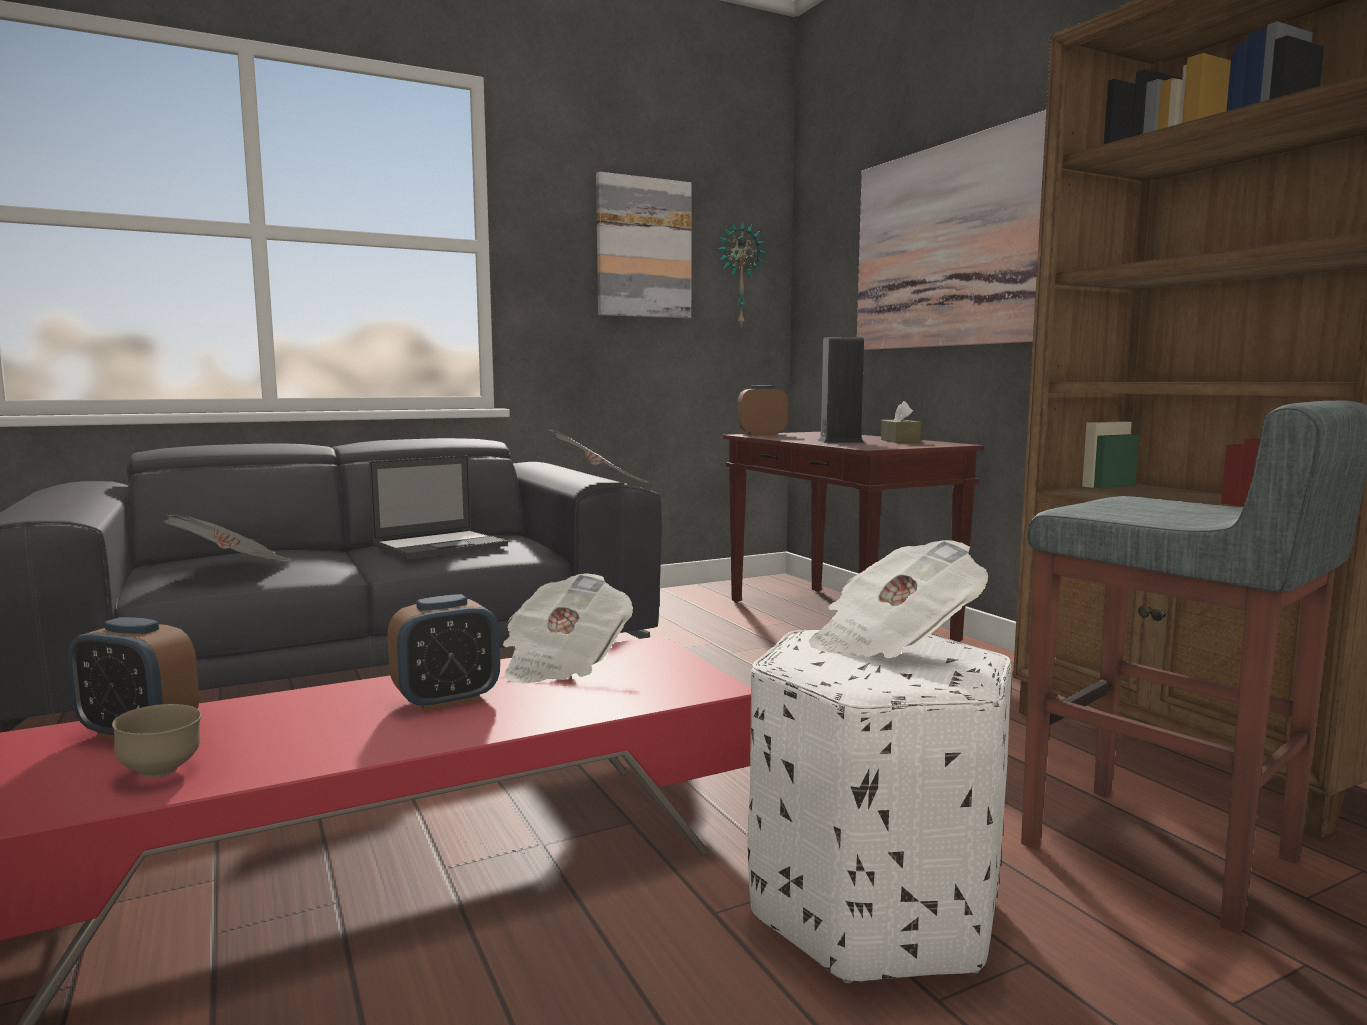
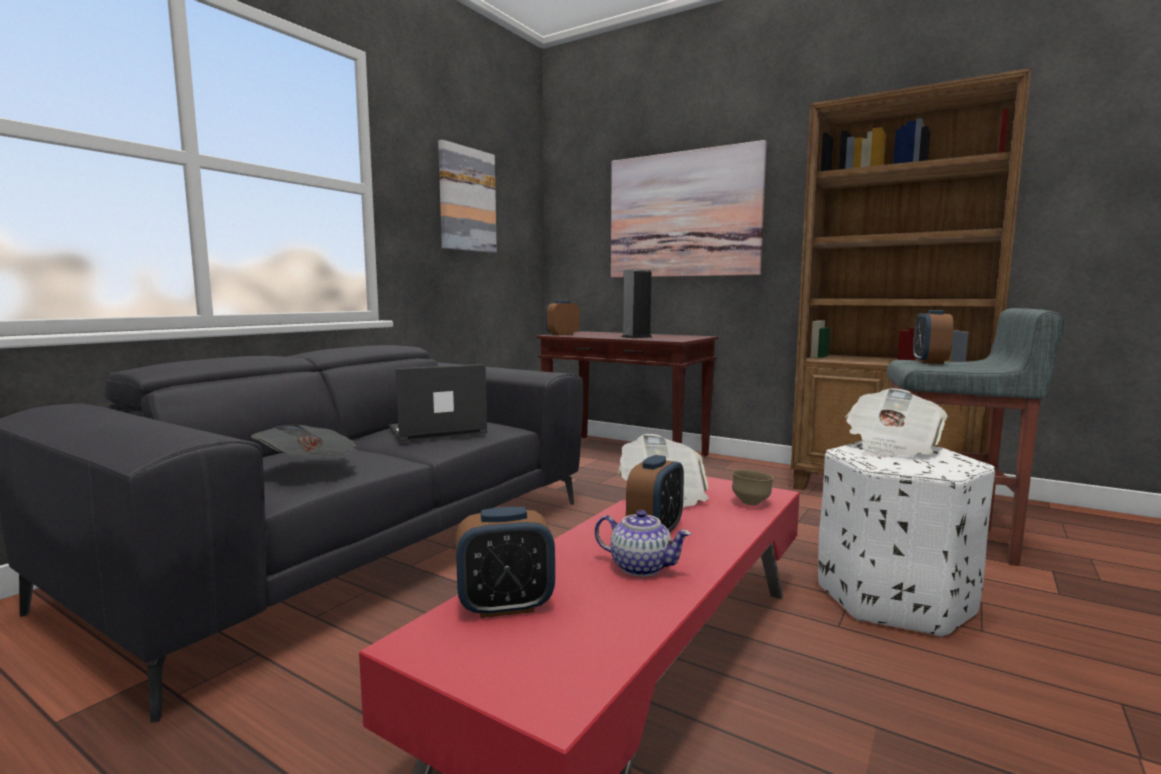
camera: 30 degrees left, 0 degrees up
brown bowl [112,704,202,778] -> brown bowl moved to [732,470,774,505]
laptop [369,455,508,559] -> laptop turned 135 degrees counterclockwise [389,364,488,442]
newspaper [548,429,649,483] -> none
wall clock [717,220,766,325] -> none
brown tissue box [881,401,921,443] -> none
none -> teapot [595,510,692,577]
none -> alarm clock [913,310,953,364]

